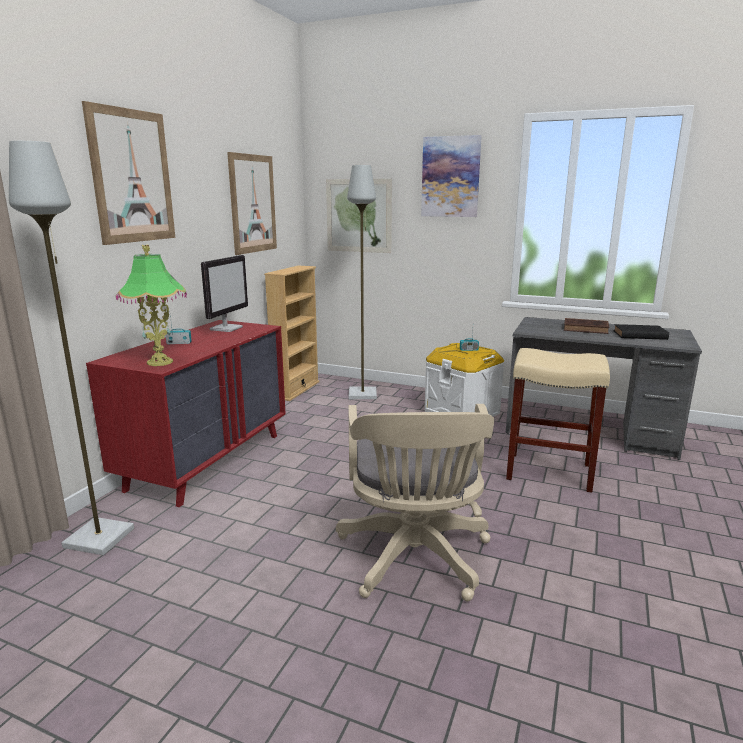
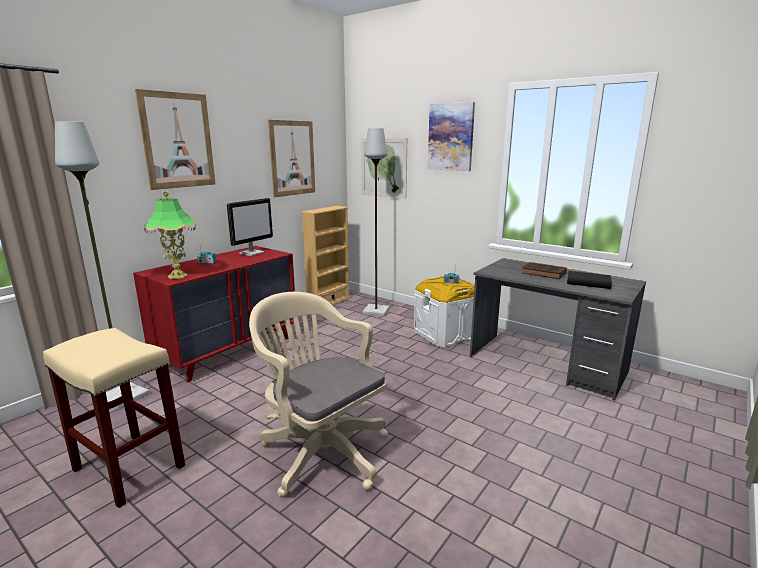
camera: 15 degrees right, 0 degrees up
beige office chair [336,404,494,601] -> beige office chair turned 120 degrees clockwise [249,292,388,497]
beige stool [506,348,610,493] -> beige stool moved to [43,328,185,508]

